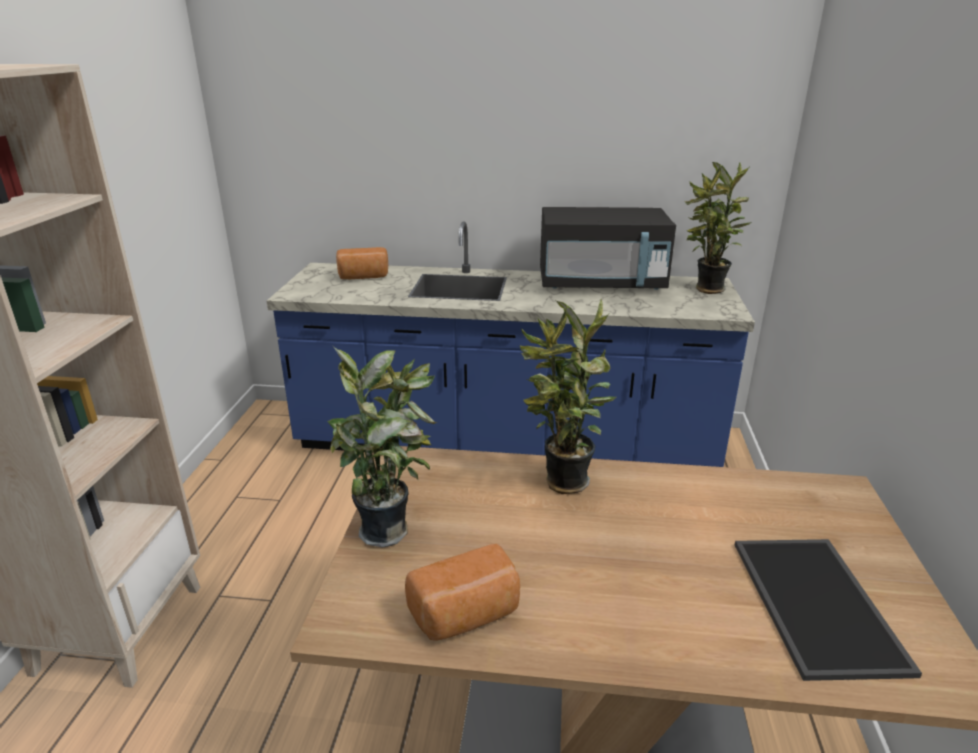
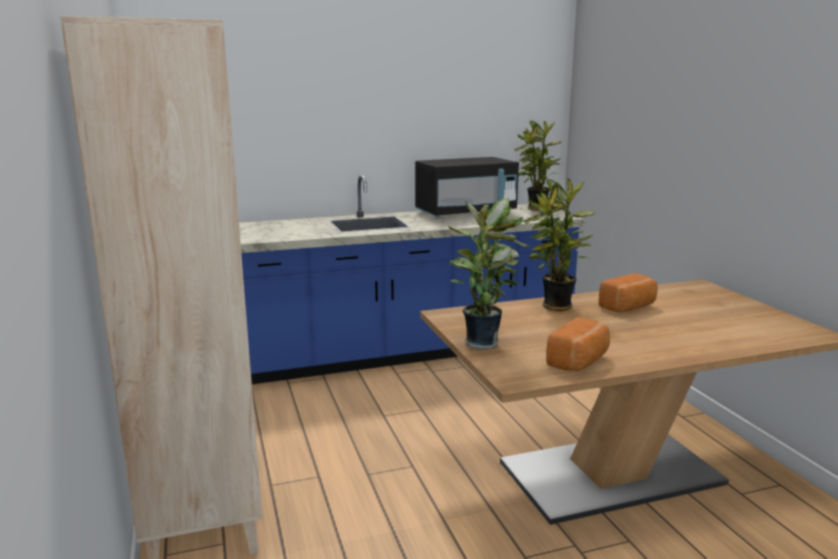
camera: 25 degrees left, 10 degrees down
bread [336,247,388,279] -> bread moved to [599,273,658,312]
tray [735,539,922,681] -> none

